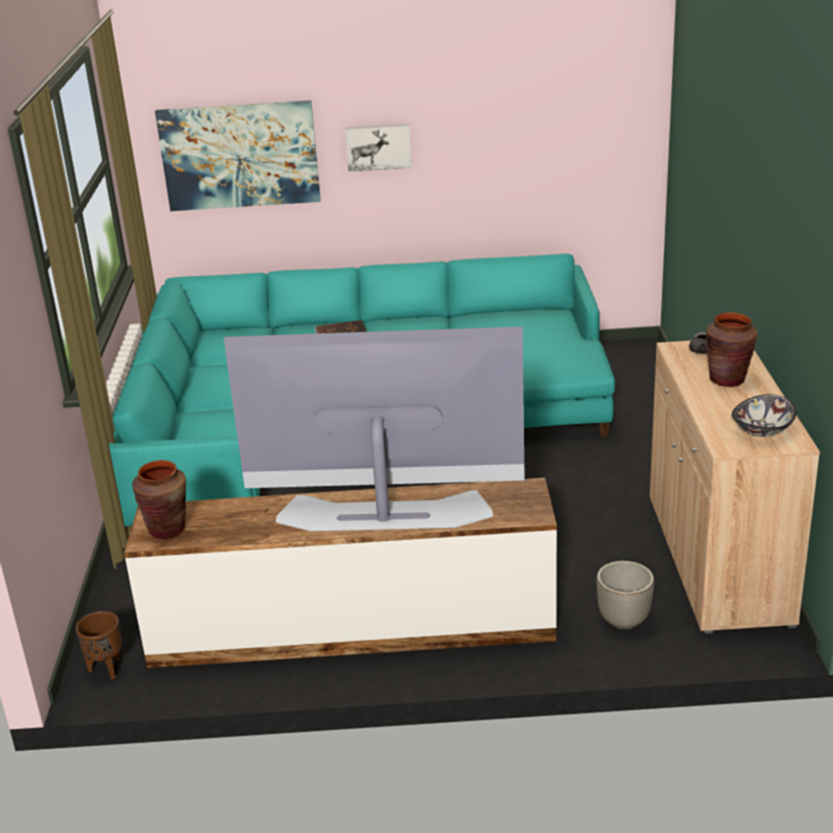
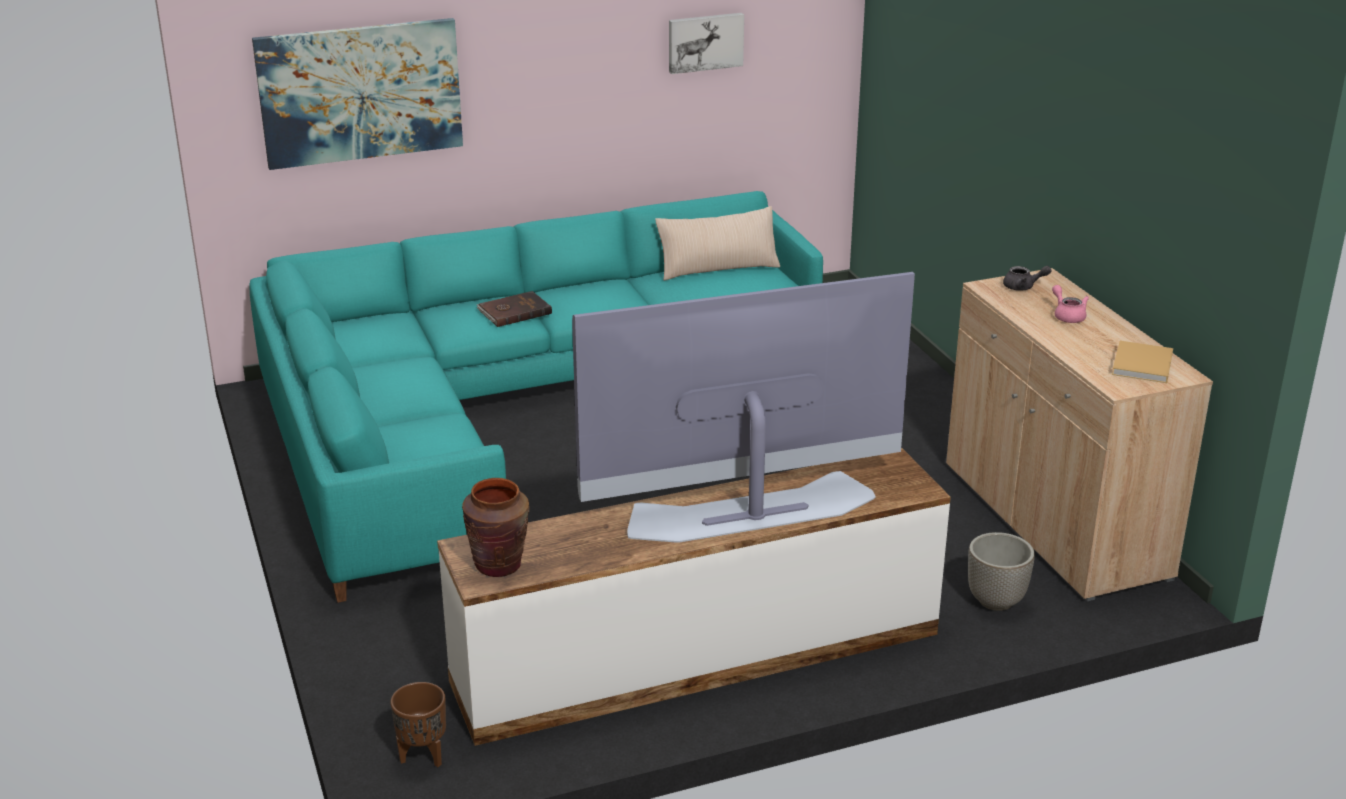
camera: 20 degrees left, 0 degrees up
picture [345,124,412,172] -> picture moved to [669,13,744,74]
brown vase [706,312,758,387] -> pink teapot [1052,285,1089,323]
bowl [732,394,796,437] -> beige book [1112,341,1173,383]
none -> beige pillow [655,206,780,281]

